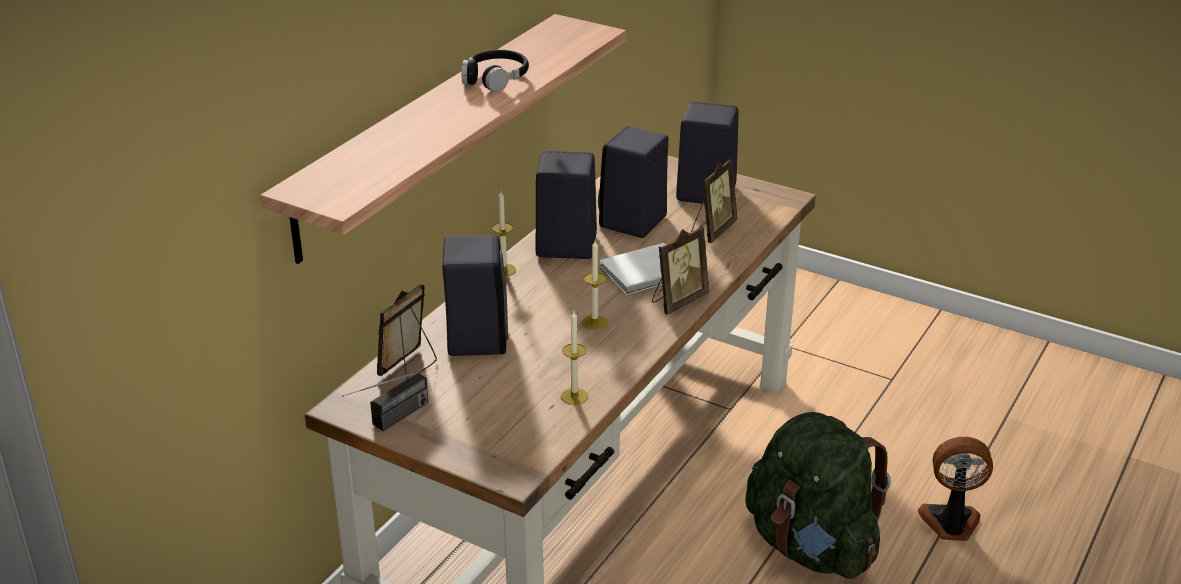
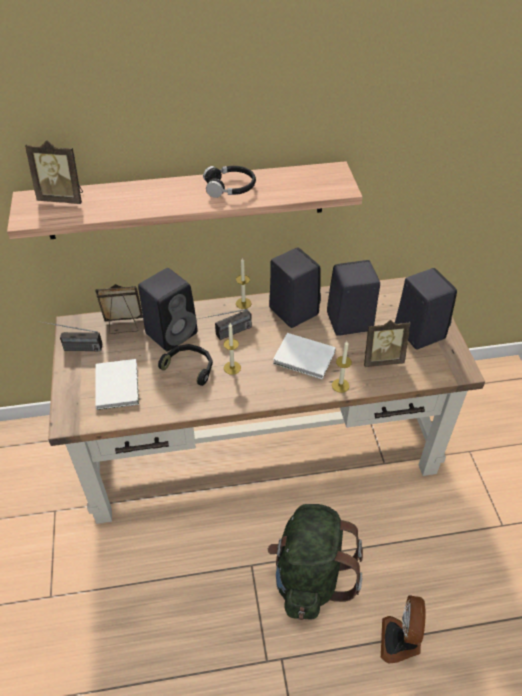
camera: 50 degrees right, 15 degrees up
candle [561,311,588,405] -> candle moved to [332,341,352,393]
picture frame [652,226,709,315] -> picture frame moved to [25,140,83,204]
fan [918,437,993,541] -> fan turned 135 degrees counterclockwise [381,595,426,664]
none -> white book [95,359,139,410]
none -> black headphones [158,344,213,386]
none -> radio [196,309,252,340]

